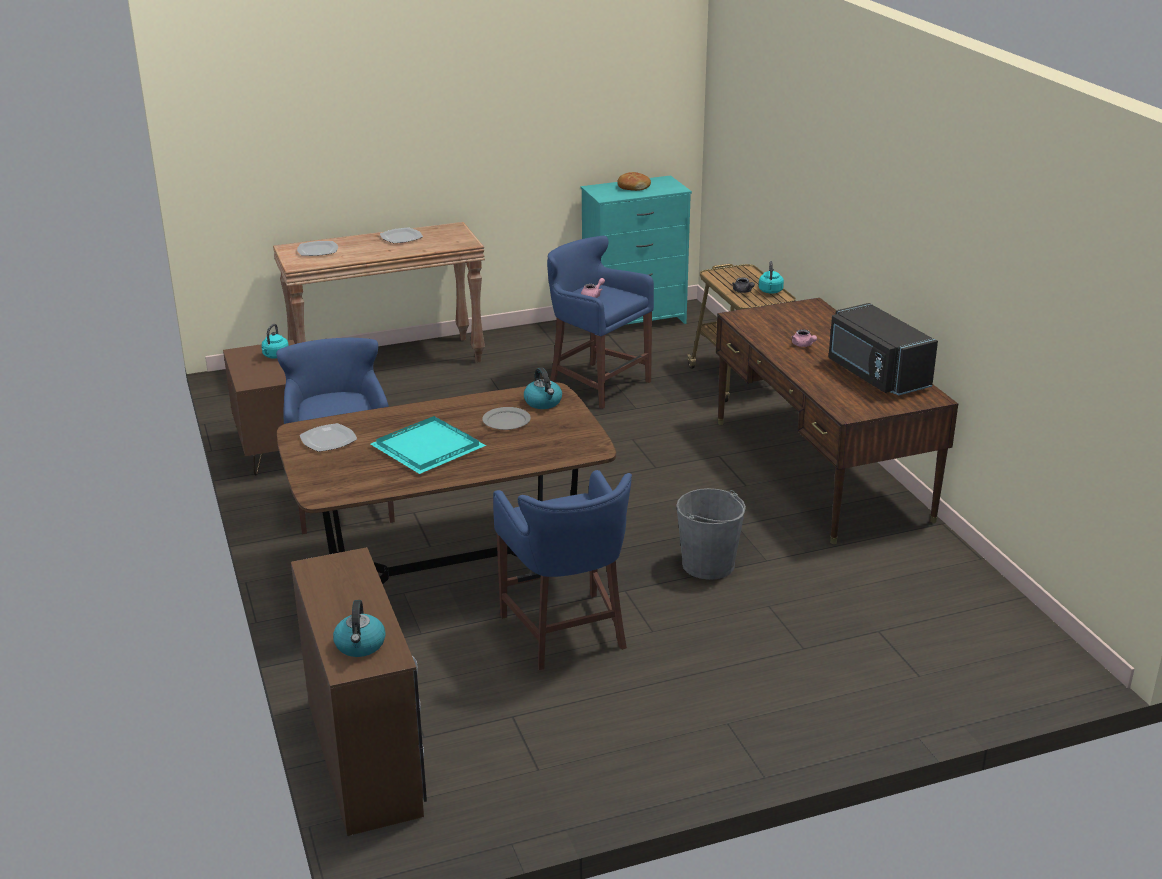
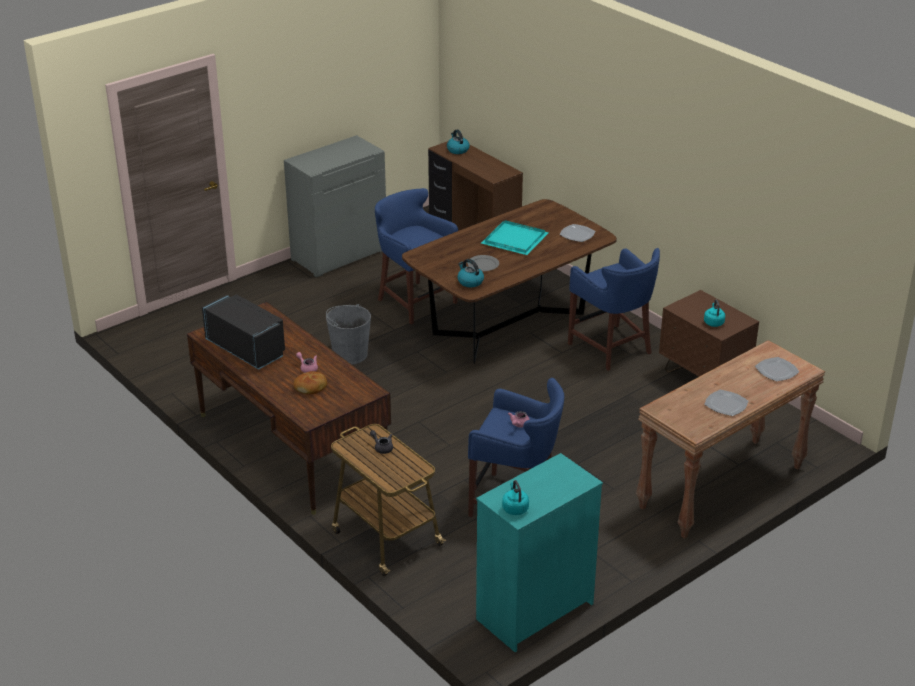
camera: 160 degrees right, 5 degrees up
bread [617,172,651,191] -> bread moved to [293,371,327,395]
turquoise kettle [759,261,784,293] -> turquoise kettle moved to [502,480,529,515]
none -> grey cabinet [284,135,386,278]

